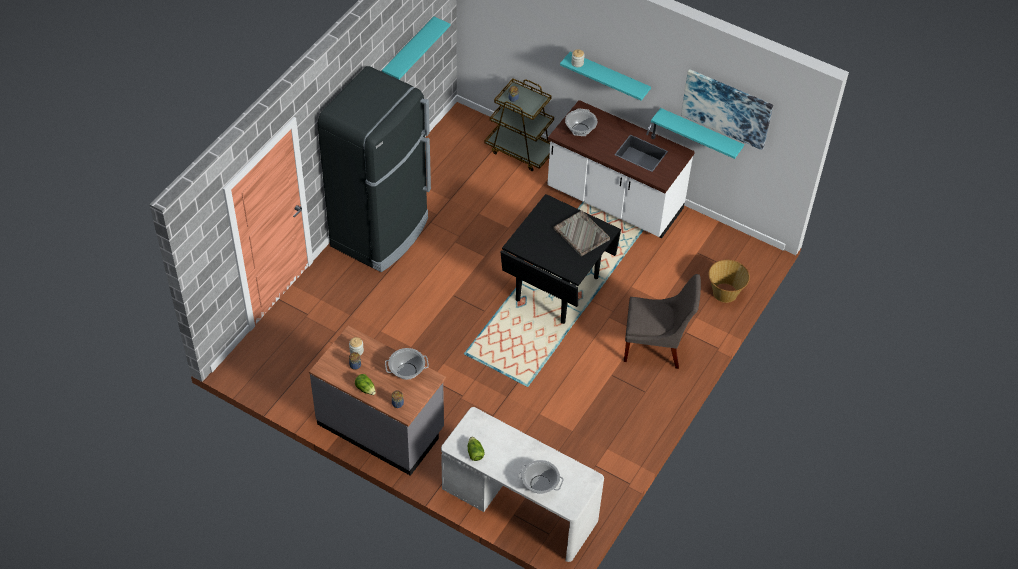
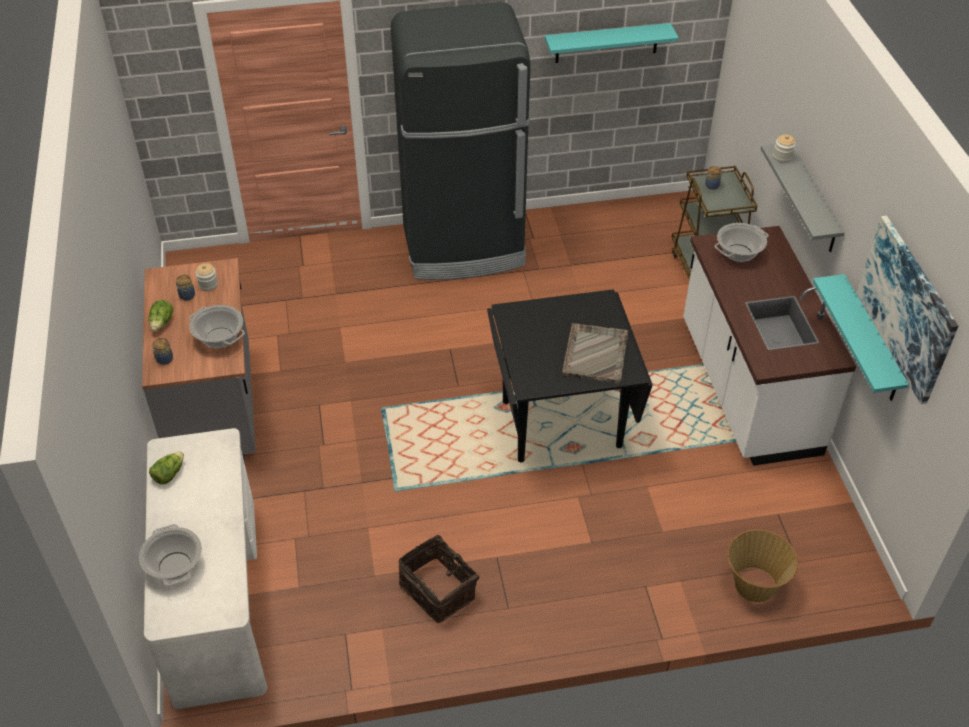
camera: 50 degrees right, 5 degrees down
turquoise shelf [560,52,651,101] -> grey shelf [761,144,845,252]
grey chair [624,274,701,369] -> none
none -> basket [399,535,479,623]

